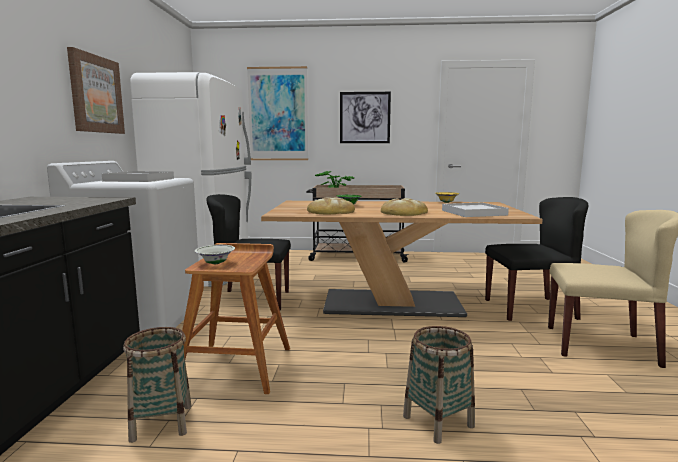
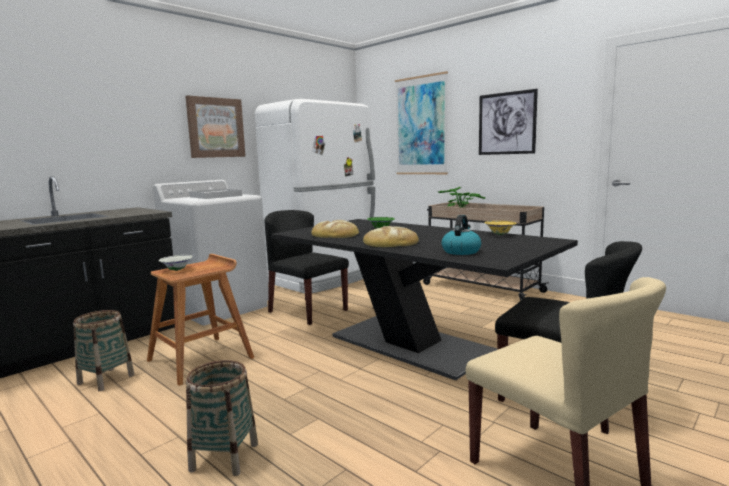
camera: 40 degrees right, 0 degrees up
beige dining table [261,201,543,317] -> black dining table [271,219,578,380]
white tray [442,203,509,217] -> kettle [441,215,481,255]

